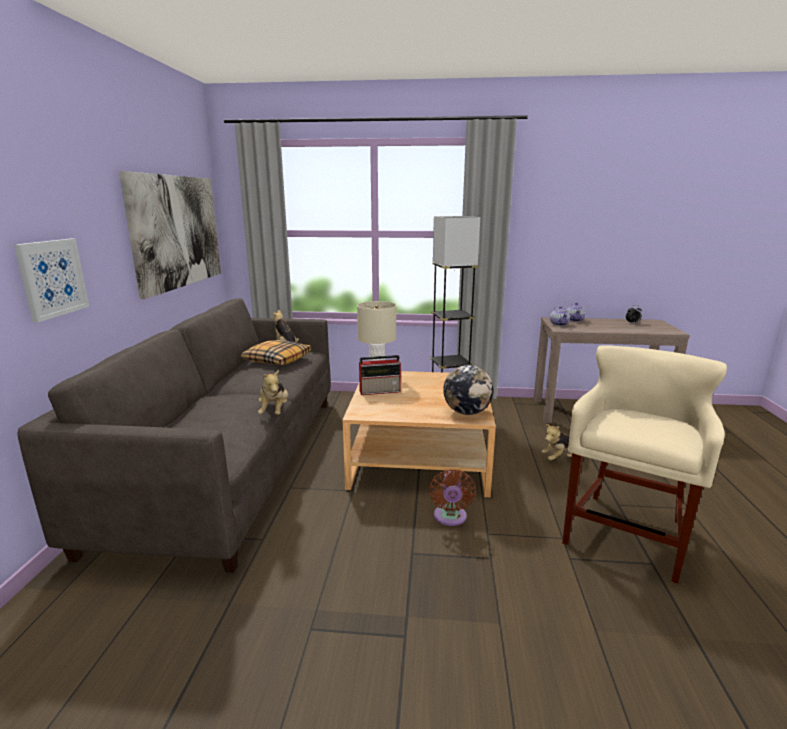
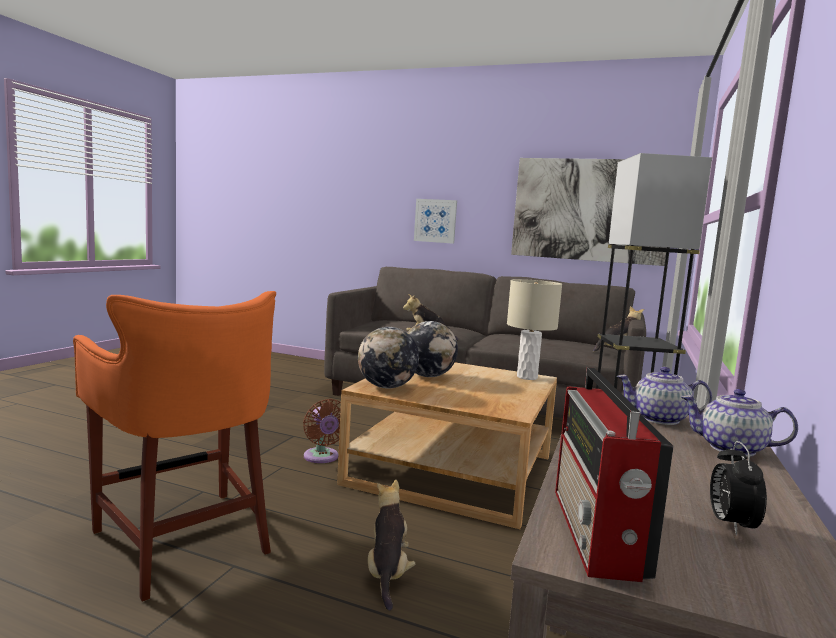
camera: 105 degrees right, 10 degrees down
pillow [241,340,311,365] -> none
radio [359,355,402,395] -> radio moved to [555,367,674,582]
brown fan [429,469,476,526] -> brown fan turned 135 degrees counterclockwise [303,399,341,463]
beige stool [562,345,727,584] -> orange stool [73,291,276,602]
none -> globe [407,321,458,377]

